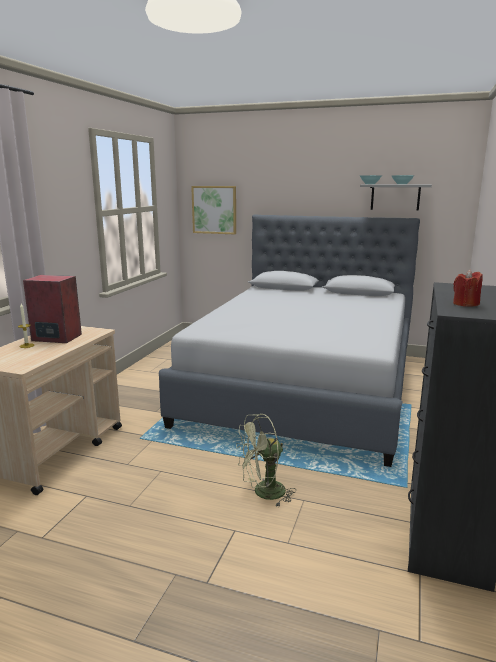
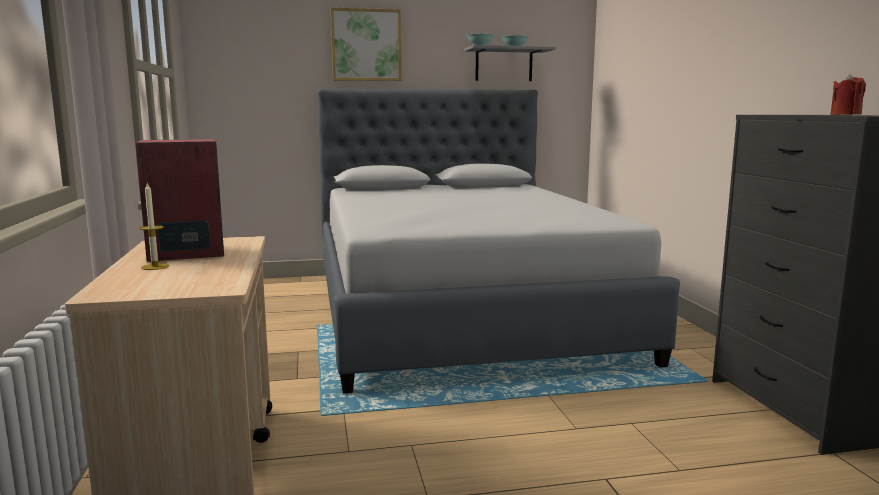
camera: 30 degrees left, 5 degrees down
picture [191,186,236,234] -> picture moved to [331,7,402,81]
green fan [236,414,296,507] -> none

